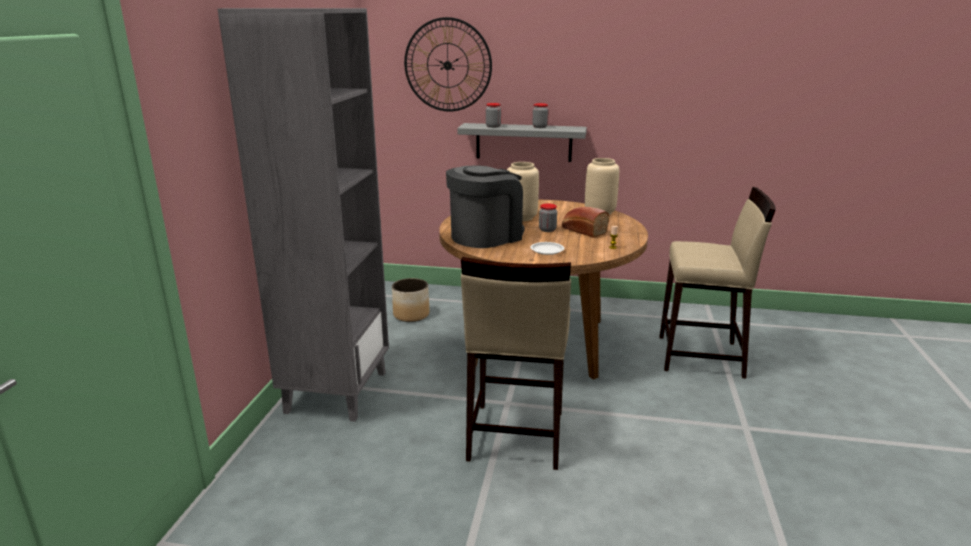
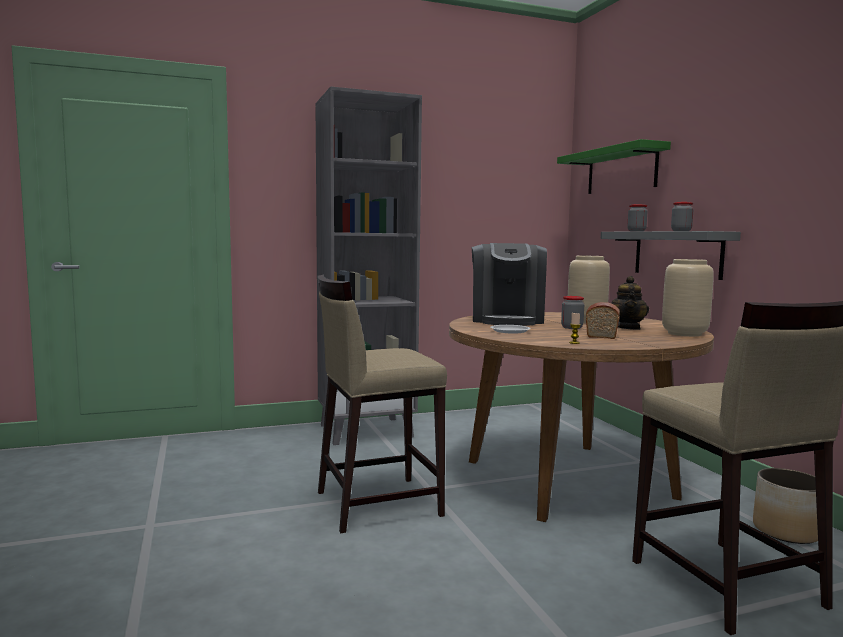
camera: 60 degrees right, 15 degrees down
planter [392,278,430,322] -> planter moved to [753,468,818,544]
wall clock [404,17,492,112] -> green shelf [557,139,671,194]
coffee machine [446,165,524,248] -> coffee machine turned 75 degrees clockwise [472,243,547,326]
none -> teapot [611,276,649,330]

